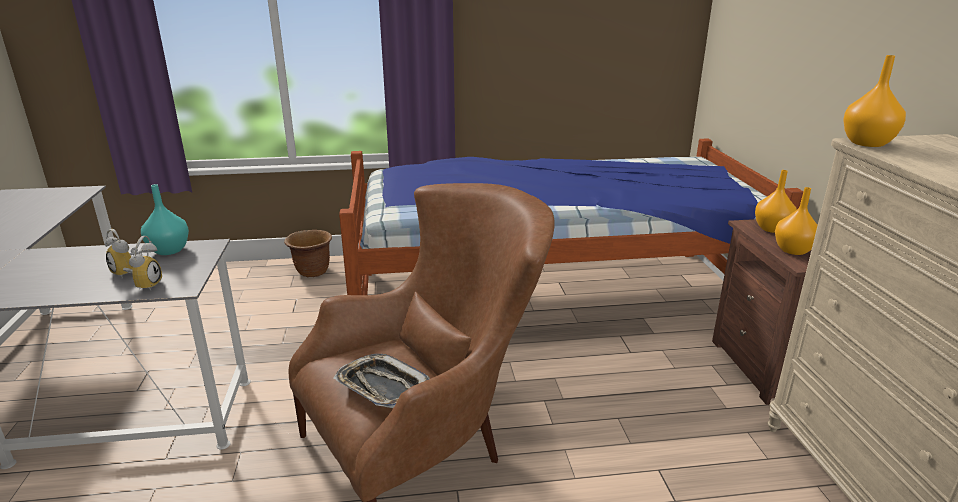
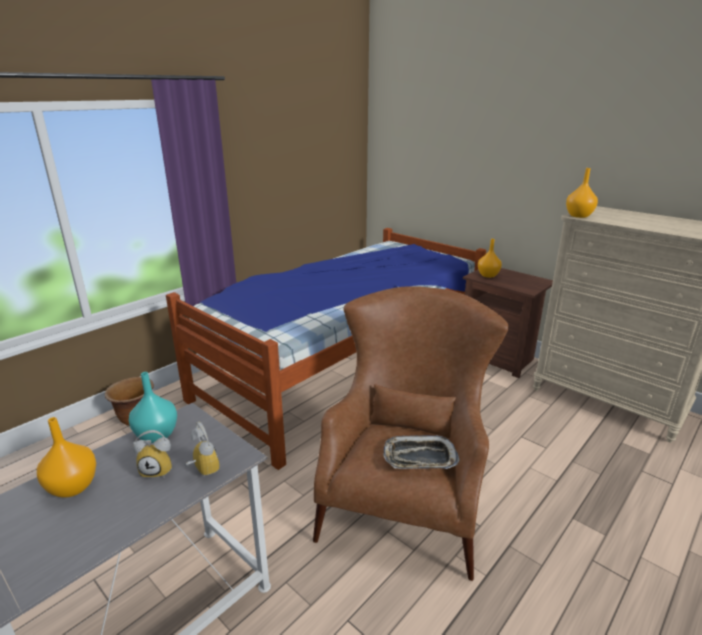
camera: 40 degrees left, 0 degrees up
orange vase [775,187,817,255] -> orange vase moved to [37,417,96,497]

